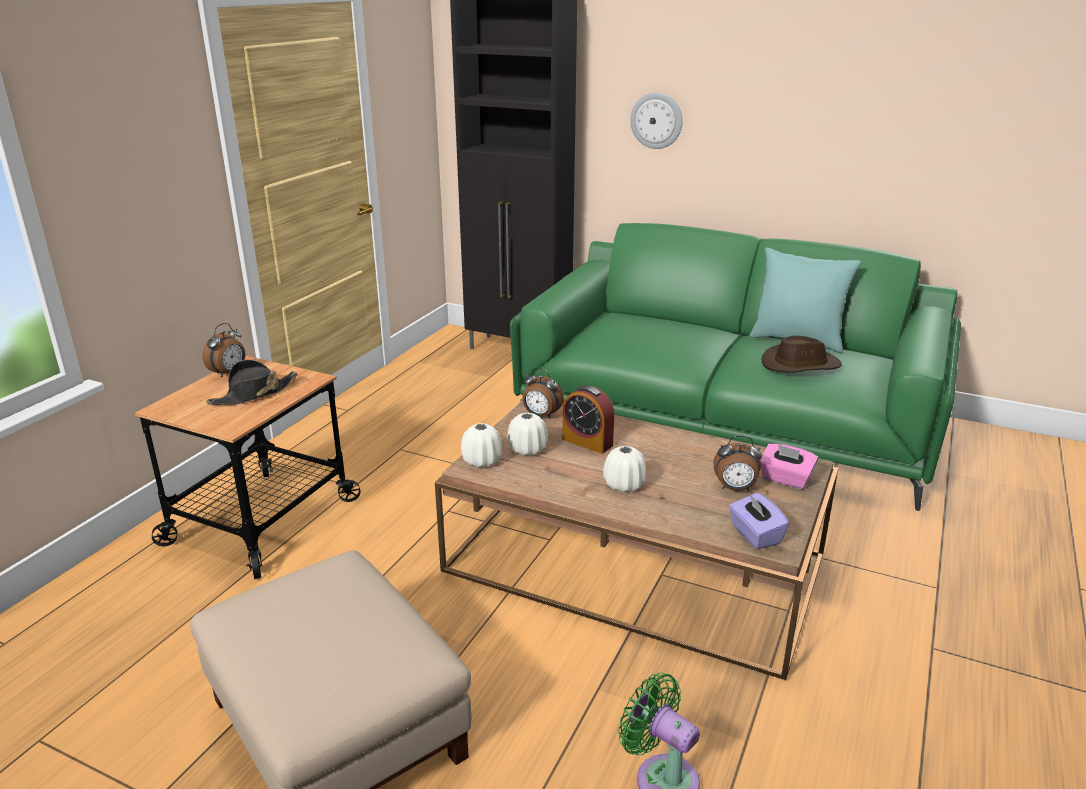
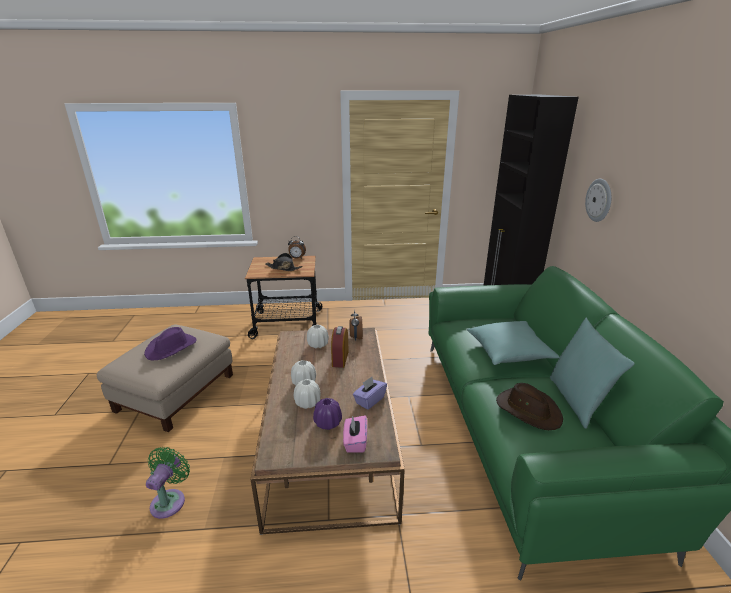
camera: 60 degrees right, 0 degrees up
white vase [461,423,502,468] -> white vase moved to [294,379,321,409]
alarm clock [713,435,762,491] -> purple vase [313,398,342,430]
purple tissue box [729,493,789,549] -> purple tissue box moved to [353,377,387,410]
none -> purple hat [144,327,196,360]
none -> turquoise pillow [467,321,559,365]

